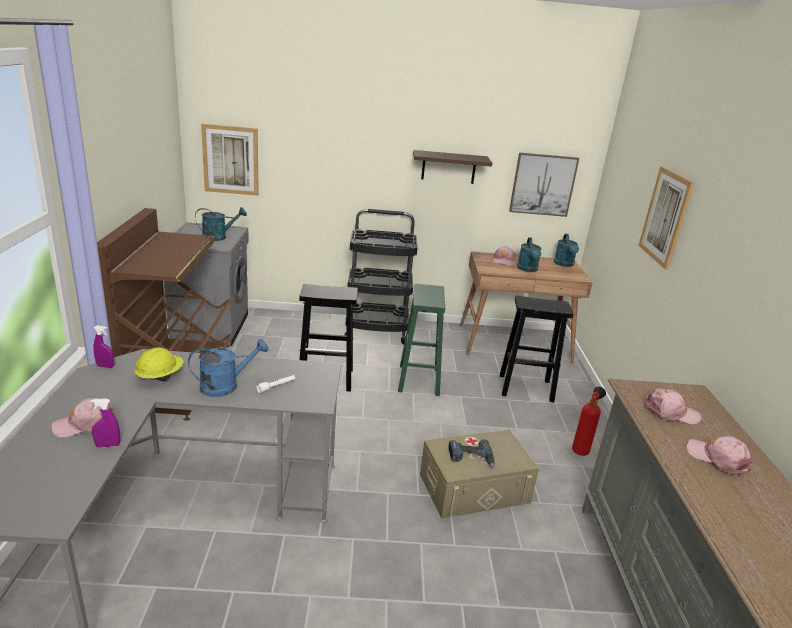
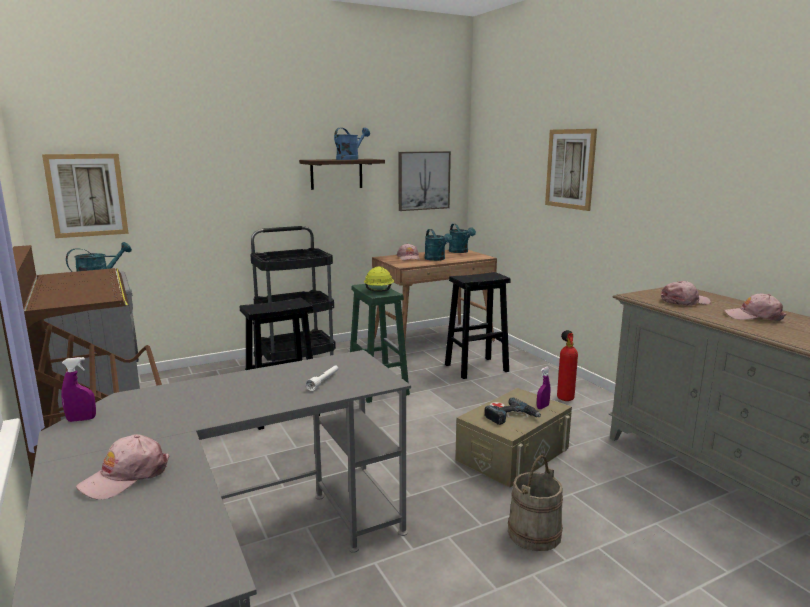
camera: 25 degrees left, 10 degrees down
purple spray bottle [91,398,120,448] -> purple spray bottle moved to [537,367,551,409]
yellow hard hat [134,347,183,382] -> yellow hard hat moved to [364,266,394,292]
blue watering can [188,339,268,397] -> blue watering can moved to [334,128,370,160]
none -> beige bucket [508,455,563,551]

